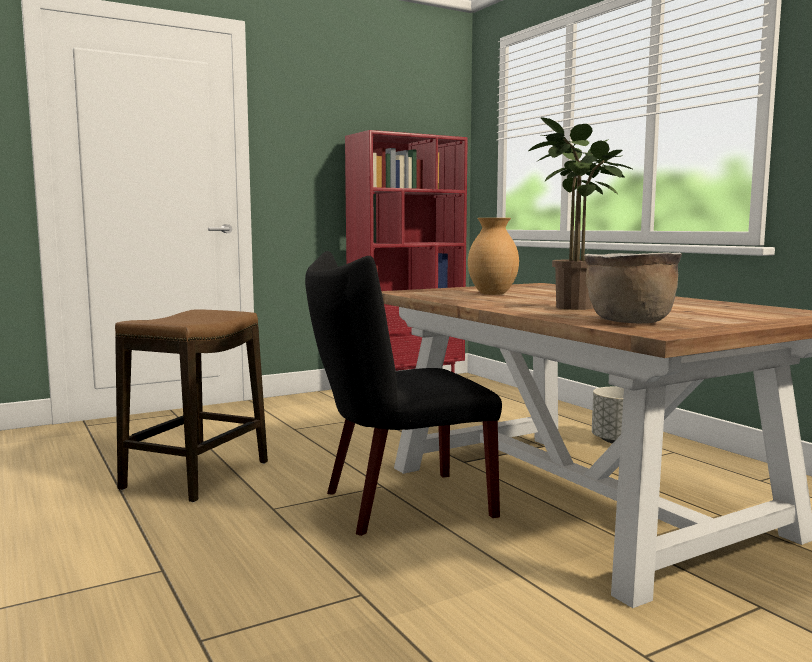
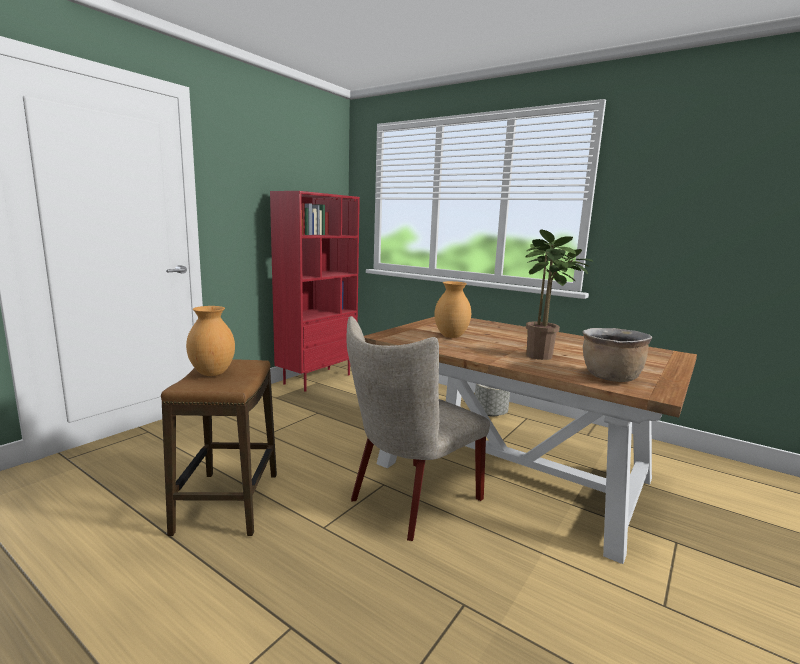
camera: 25 degrees left, 5 degrees up
black chair [305,251,502,536] -> beige chair [346,316,490,541]
none -> brown vase [186,306,235,376]

